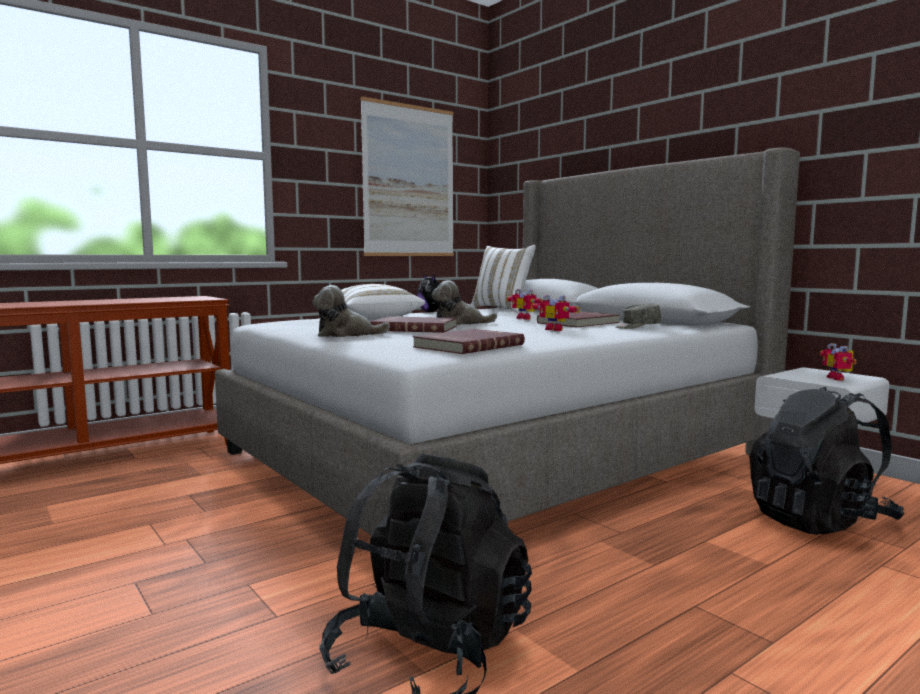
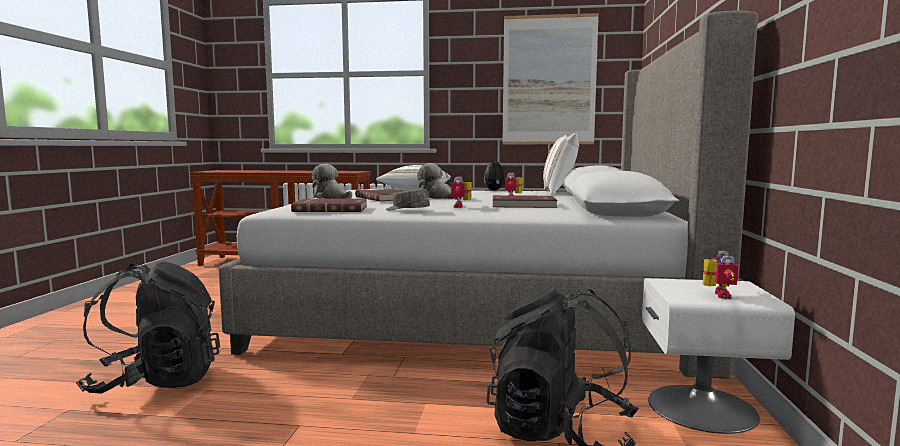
camera: 45 degrees right, 0 degrees up
grey cap [615,304,661,329] -> grey cap moved to [386,189,430,211]
toy robot [820,343,856,381] -> toy robot turned 150 degrees clockwise [703,251,738,299]

